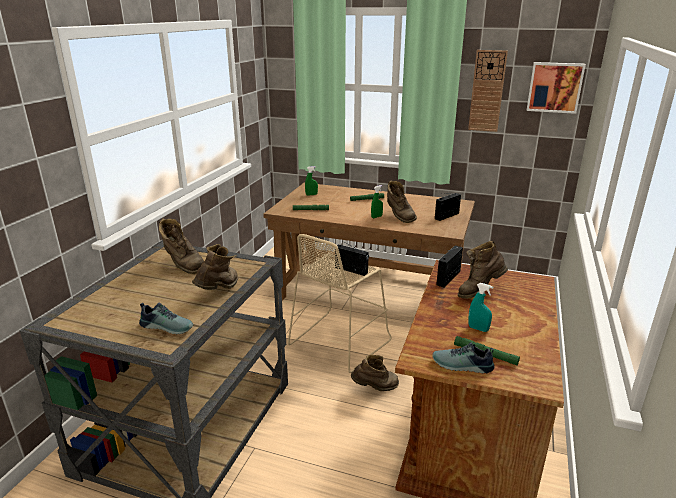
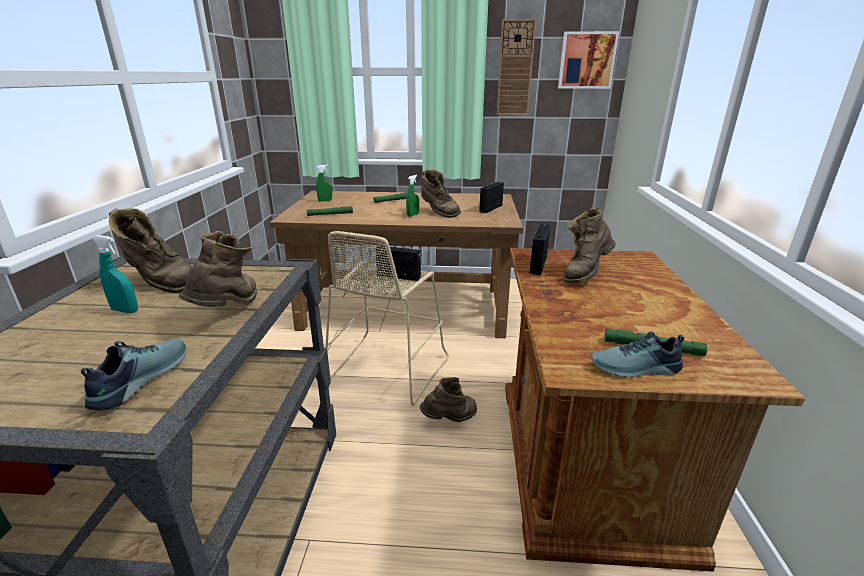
camera: 15 degrees left, 0 degrees up
shoe [139,302,193,334] -> shoe turned 75 degrees counterclockwise [81,338,187,410]
turquoise spray bottle [468,283,493,332] -> turquoise spray bottle moved to [92,235,138,313]

